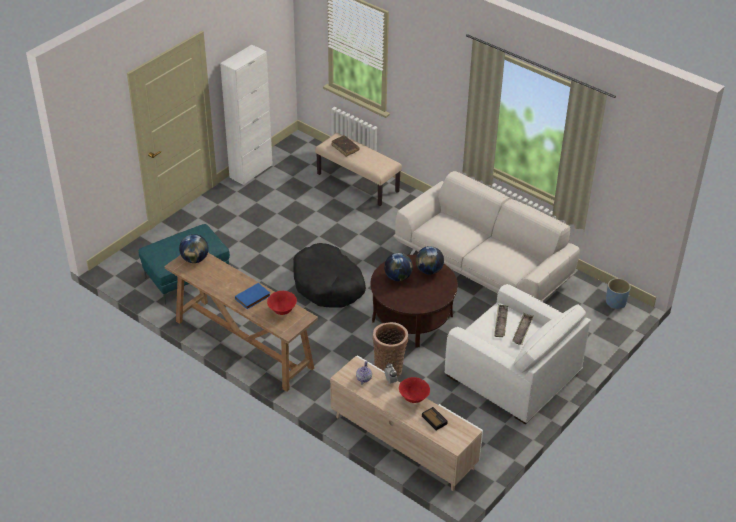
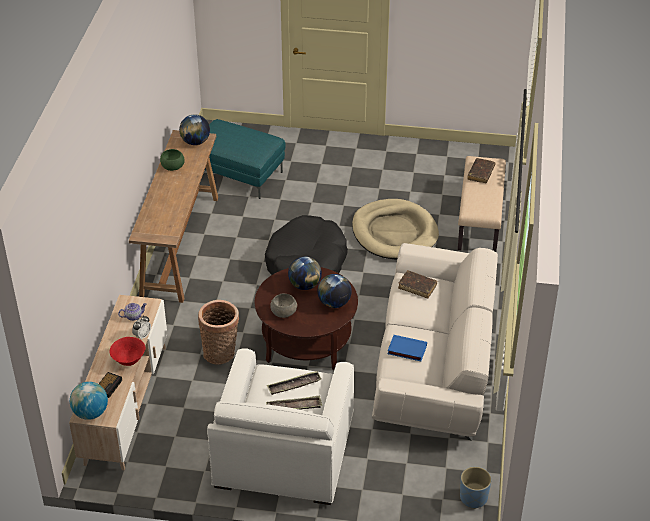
camera: 60 degrees right, 0 degrees up
white cabinet [220,45,273,185] -> none
blue book [235,283,270,310] -> blue book moved to [387,335,427,361]
red bowl [267,291,297,315] -> none
none -> globe [70,382,108,420]
none -> green bowl [160,149,185,171]
none -> grey bowl [270,293,297,318]
none -> beige dog bed [352,199,439,260]
none -> brown book [398,270,437,298]

